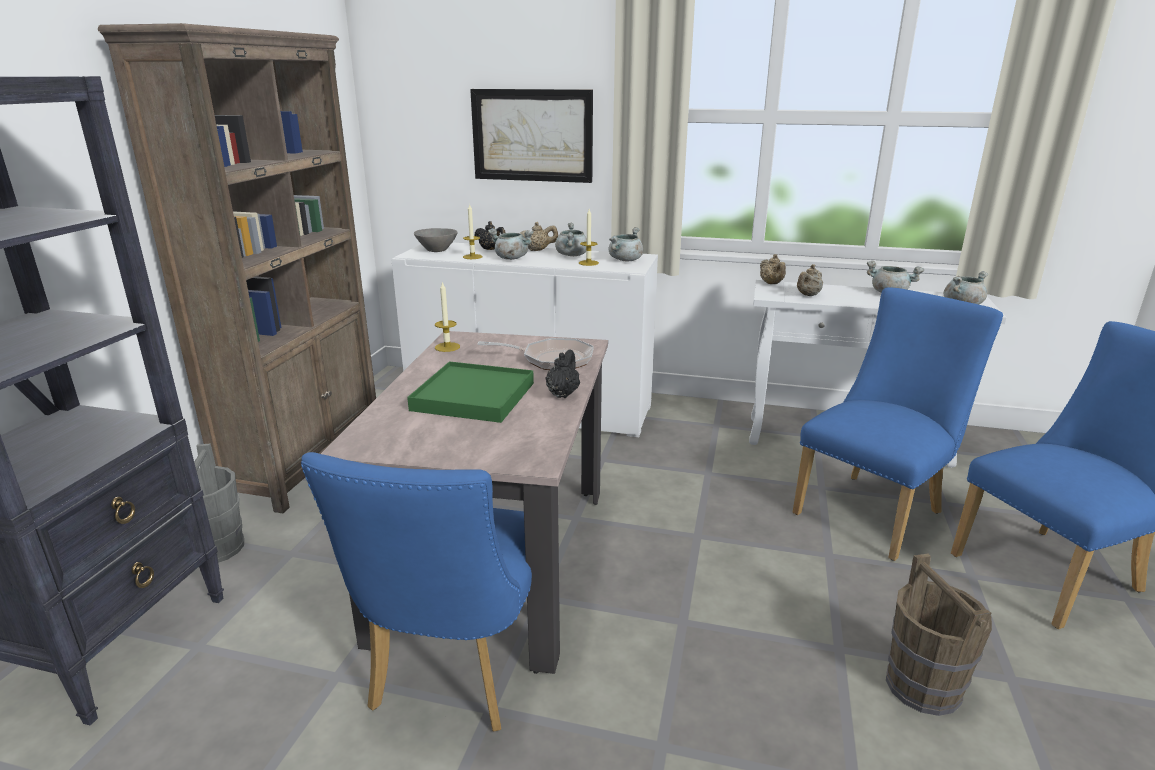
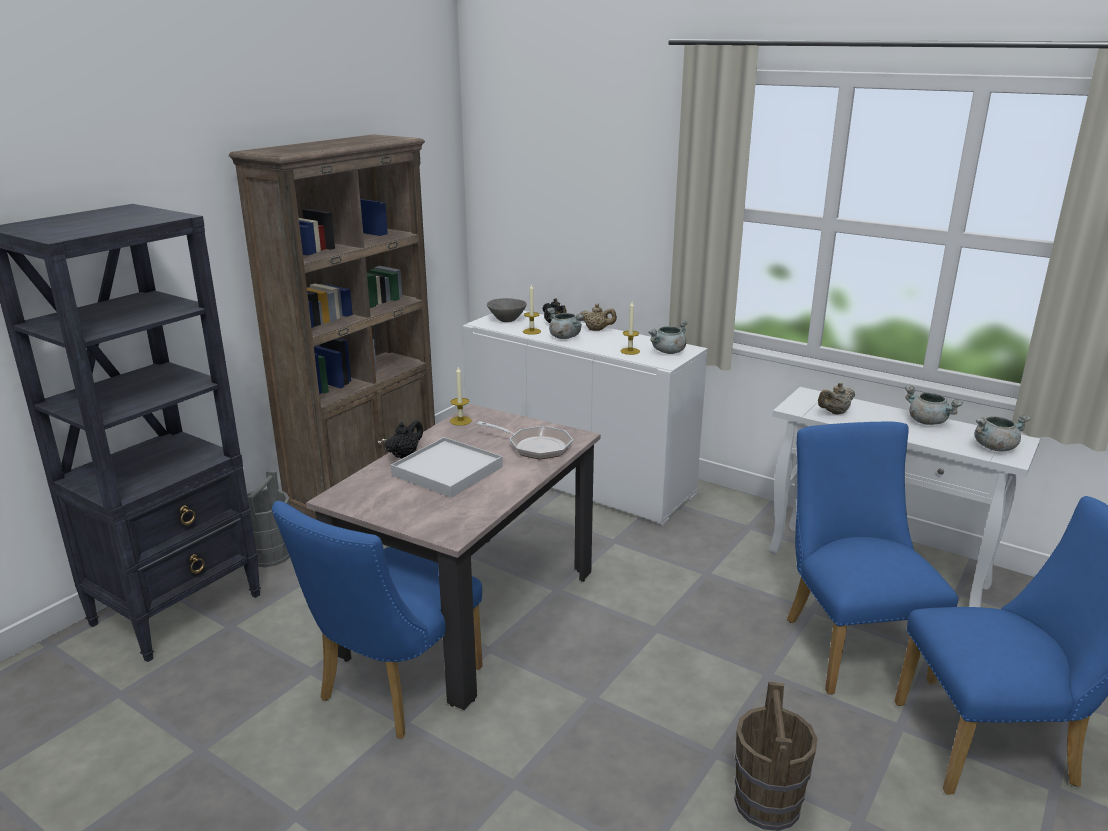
camera: 20 degrees right, 0 degrees up
green tray [407,361,534,423] -> white tray [391,437,503,498]
picture [470,89,593,183] -> none
black teapot [546,350,580,398] -> black teapot moved to [385,420,423,459]
grey cooking pot [555,223,587,256] -> none
beige teapot [760,254,786,284] -> none
blue chair [793,288,1003,561] -> blue chair turned 75 degrees counterclockwise [787,421,958,694]

